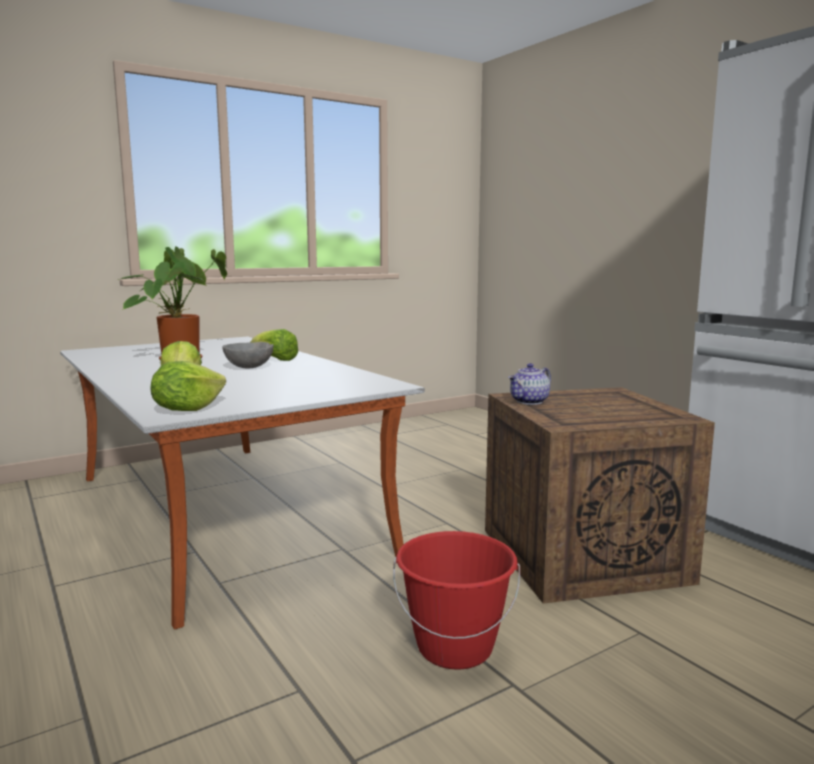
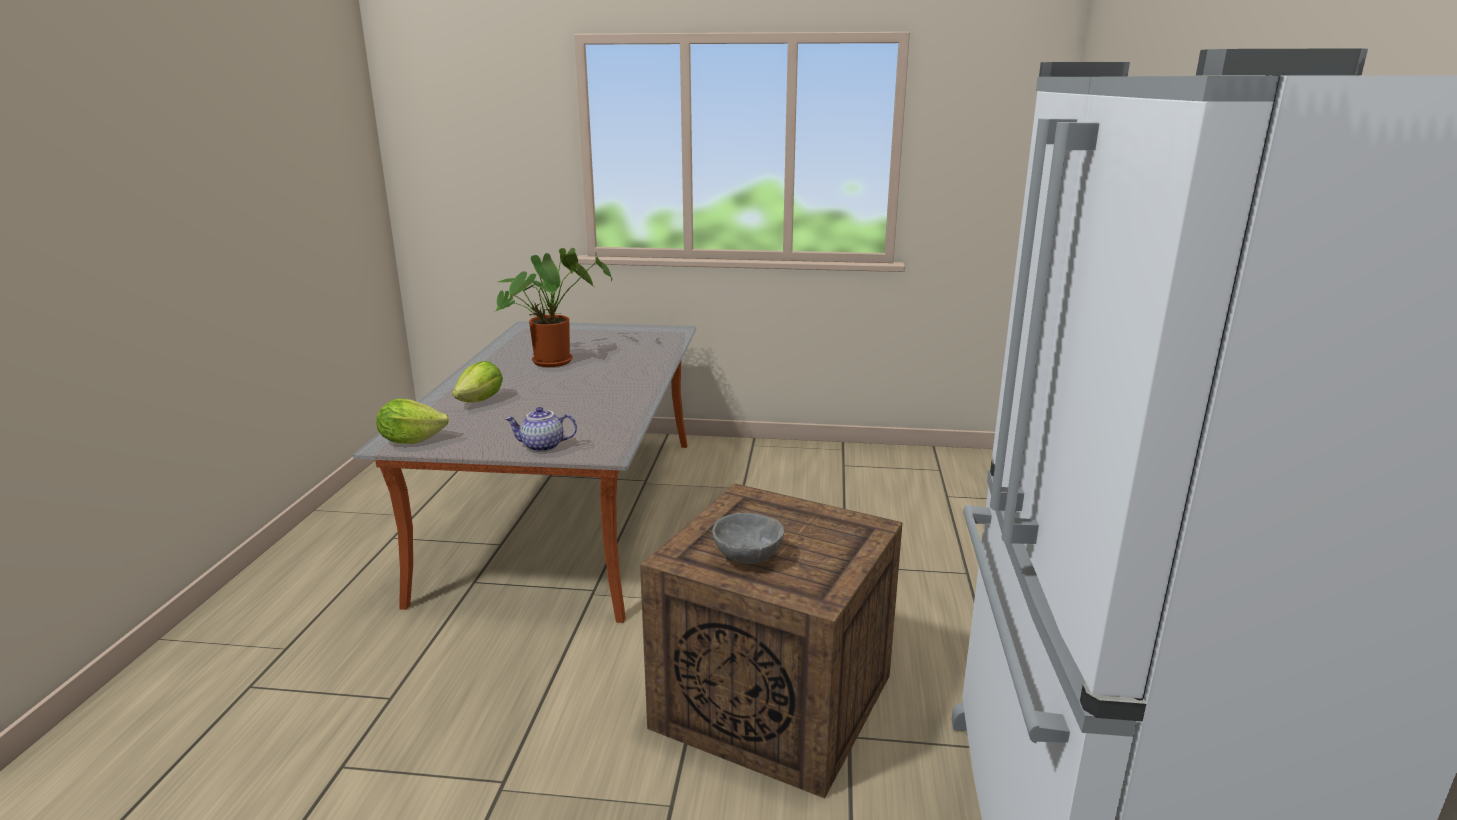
camera: 40 degrees right, 10 degrees up
grey bowl [222,342,273,369] -> grey bowl moved to [712,513,784,564]
lettuce [251,329,298,361] -> none
red bucket [393,531,520,670] -> none
teapot [508,363,551,405] -> teapot moved to [505,407,577,452]

